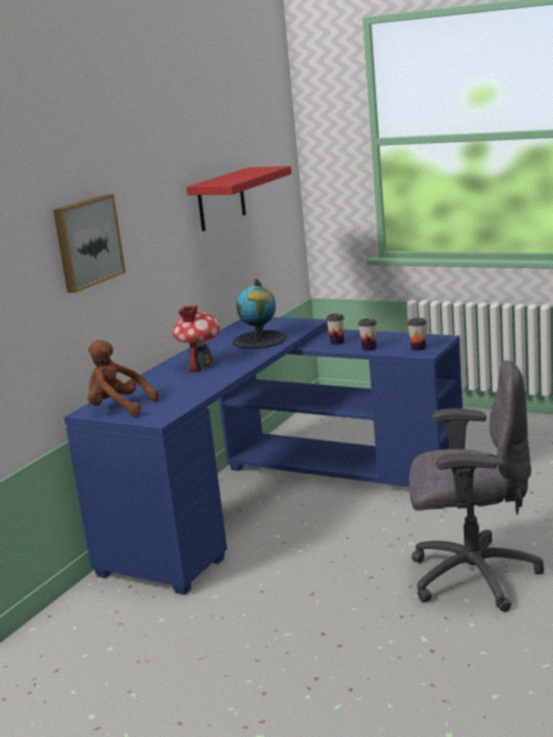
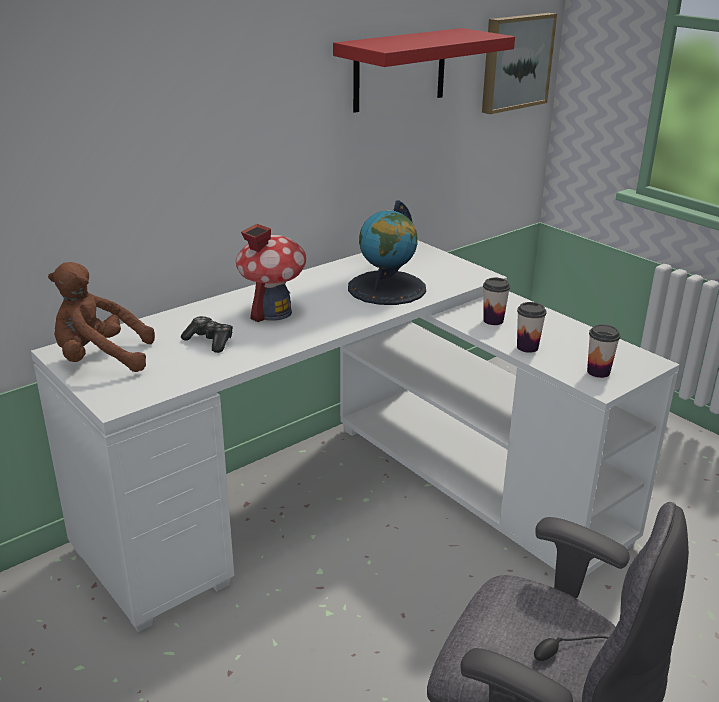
camera: 20 degrees right, 10 degrees up
picture [53,194,126,293] -> picture moved to [482,13,557,114]
blue desk [64,317,463,595] -> white desk [31,240,679,632]
brown plush toy [88,340,158,416] -> brown plush toy turned 45 degrees counterclockwise [48,262,155,372]
none -> game controller [181,316,233,353]

